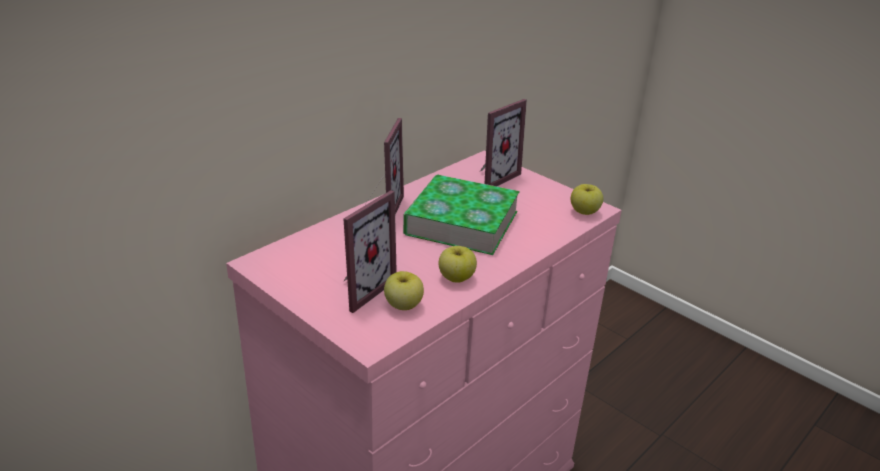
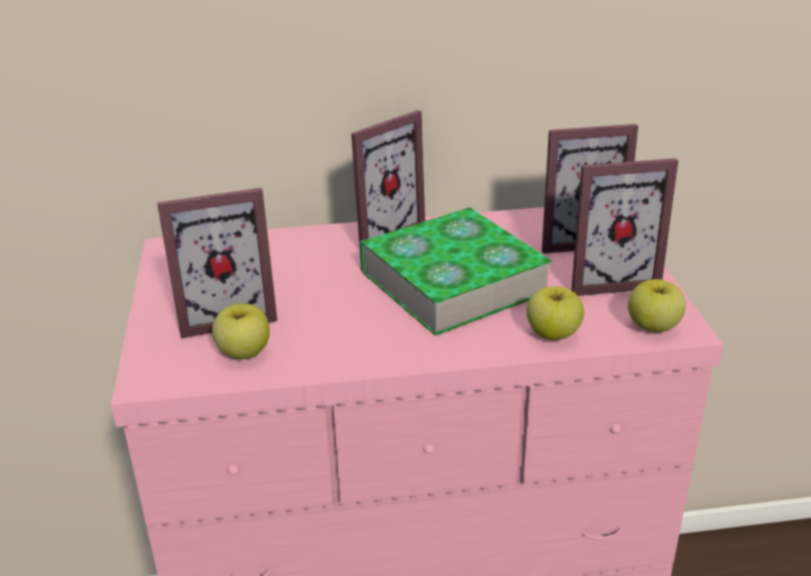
camera: 40 degrees right, 0 degrees up
apple [439,246,477,283] -> apple moved to [526,286,584,340]
none -> picture frame [571,158,678,296]

